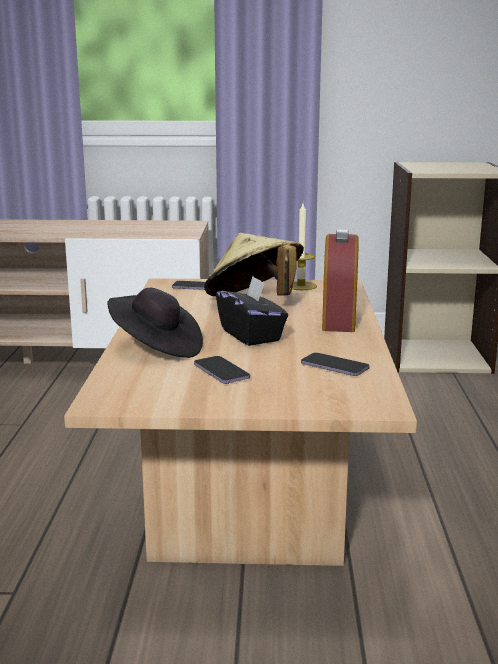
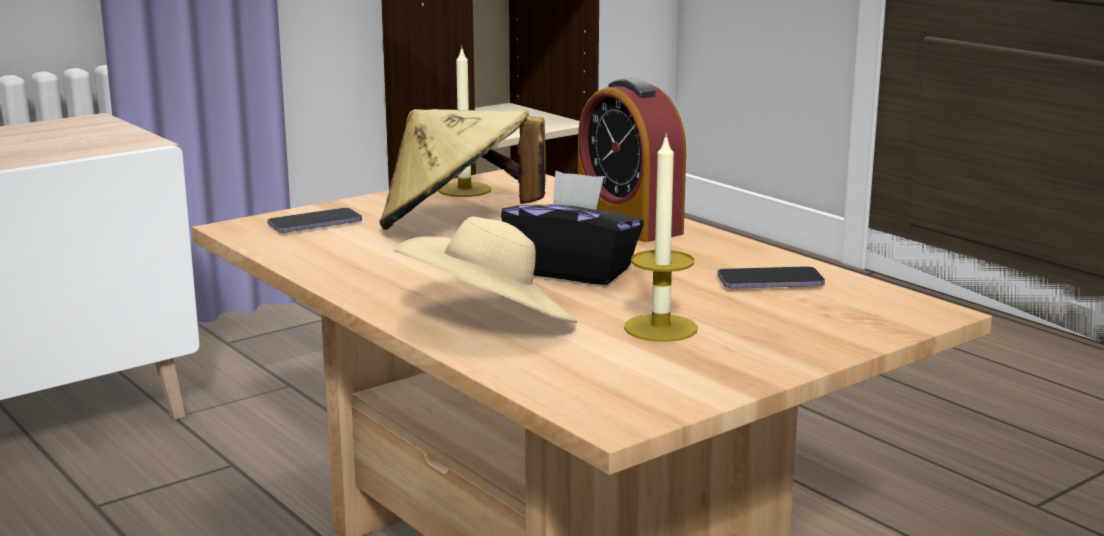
camera: 40 degrees left, 0 degrees up
black hat [107,288,203,358] -> beige hat [394,217,578,323]
phone [194,356,250,384] -> candle [624,133,698,342]

